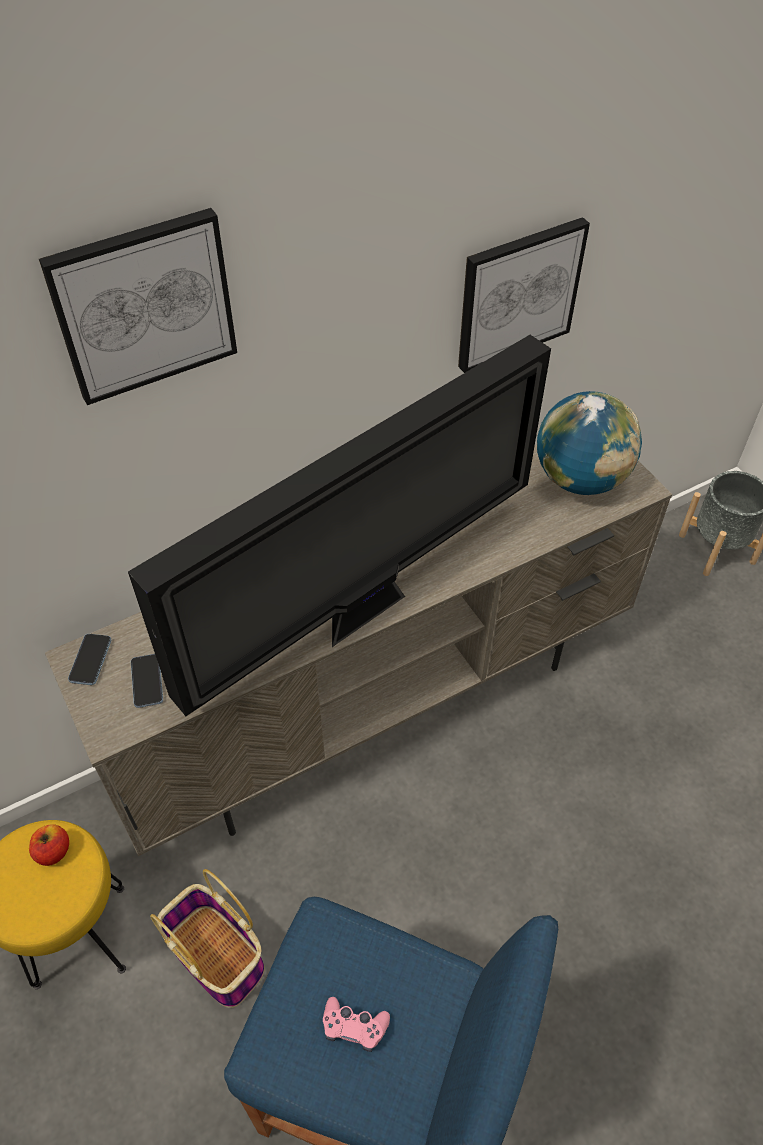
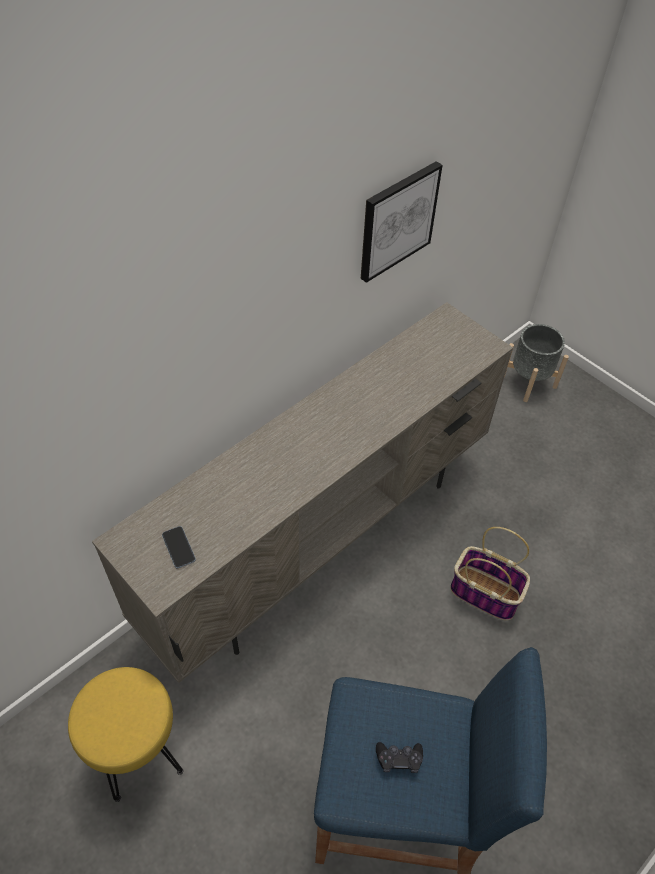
camera: 15 degrees left, 0 degrees up
apple [29,824,69,866] -> none
picture [39,208,237,405] -> none
phone [68,634,111,685] -> none
television [128,335,551,716] -> none
basket [150,869,265,1008] -> basket moved to [450,527,530,621]
pink game controller [323,997,390,1052] -> black game controller [376,742,423,773]
globe [537,391,642,495] -> none

